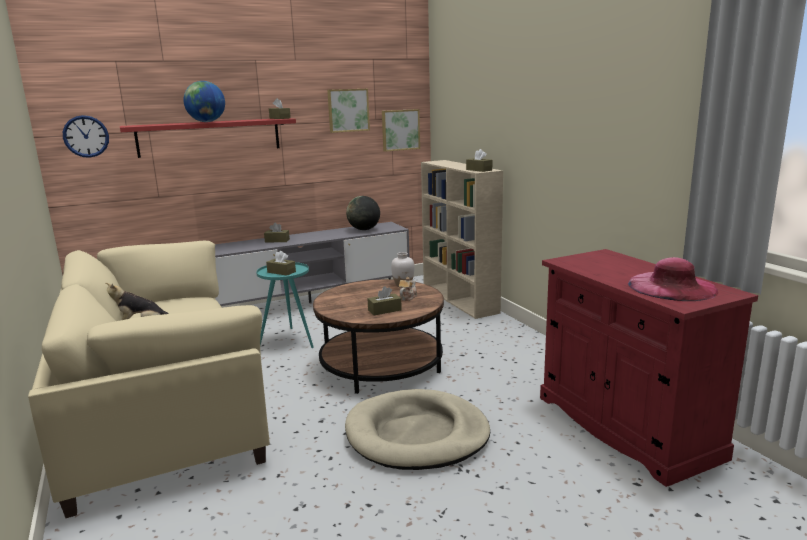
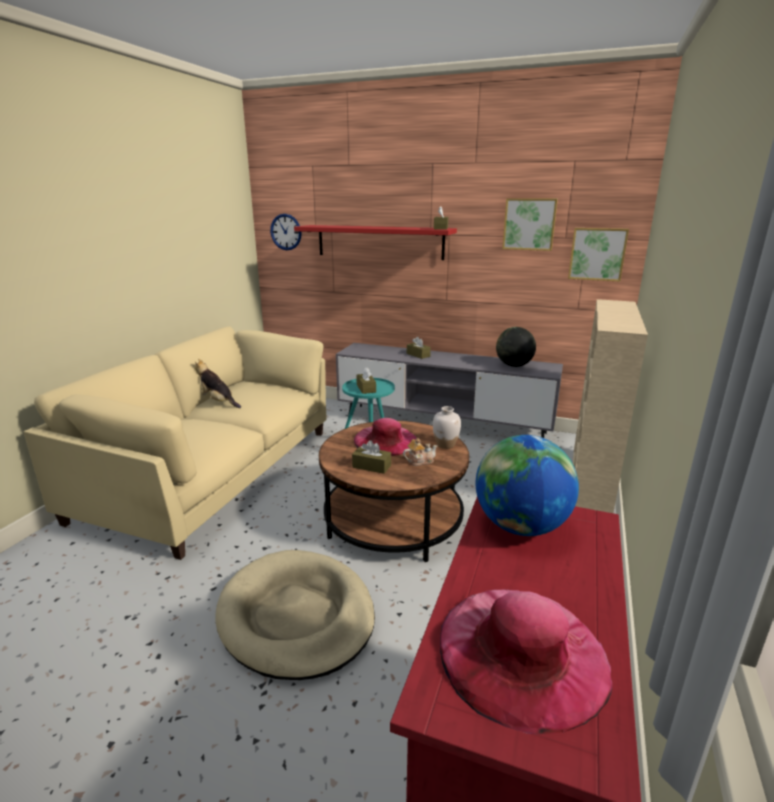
camera: 45 degrees right, 5 degrees up
globe [183,81,225,122] -> globe moved to [476,435,579,536]
brown tissue box [466,149,492,172] -> none
none -> pink hat [354,418,417,456]

